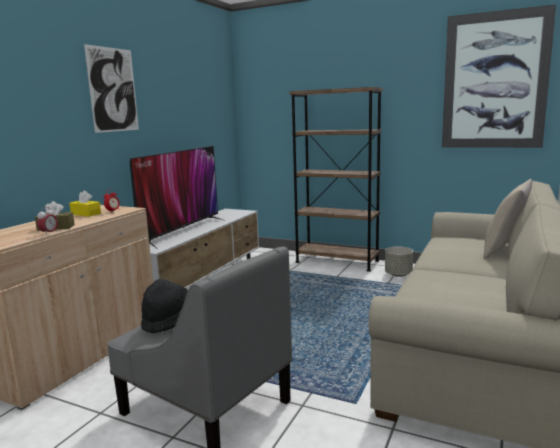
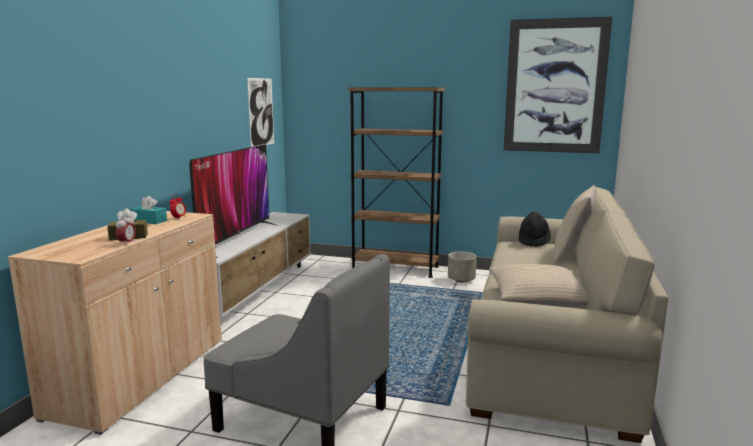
camera: 10 degrees left, 0 degrees up
yellow tissue box [69,191,101,217] -> turquoise tissue box [131,196,167,224]
picture [84,44,139,133] -> picture moved to [247,78,274,147]
black hat [141,279,188,334] -> black hat moved to [519,212,551,247]
none -> beige pillow [489,264,588,307]

